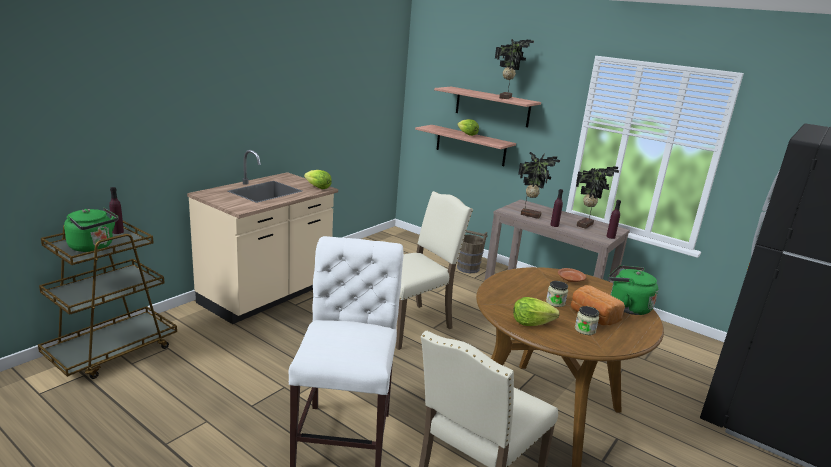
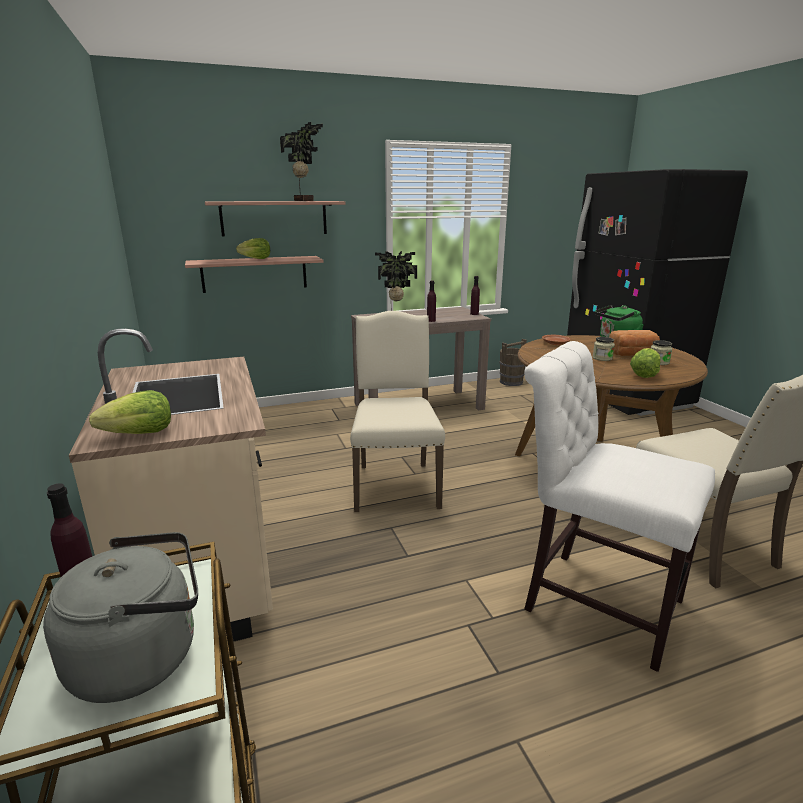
camera: 55 degrees left, 0 degrees up
green kettle [64,207,118,252] -> grey kettle [43,532,198,703]
lettuce [304,170,332,189] -> lettuce moved to [89,390,171,434]
brown bucket [457,230,488,273] -> brown bucket moved to [500,339,527,386]
potted plant [576,167,619,229] -> none

